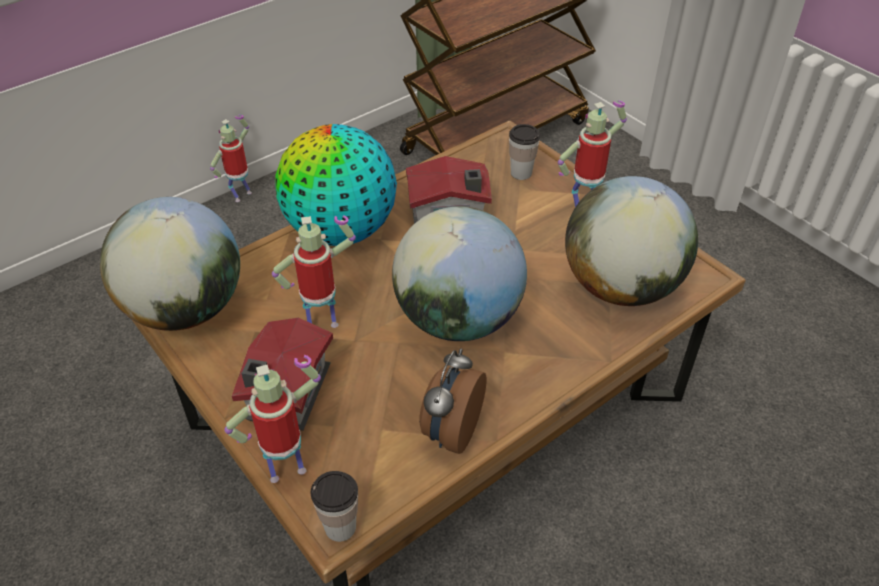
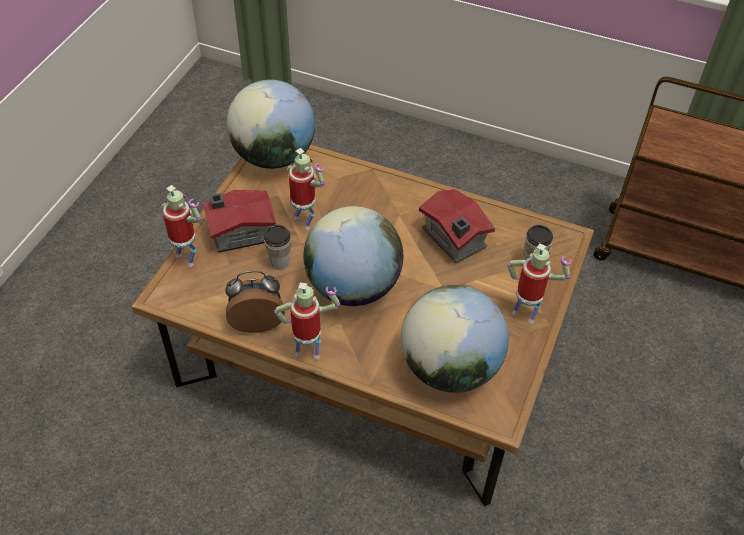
camera: 60 degrees right, 5 degrees up
toy robot [210,115,252,202] -> toy robot moved to [274,283,340,360]
globe [275,124,397,246] -> none
cup [310,471,358,542] -> cup moved to [264,225,291,270]

